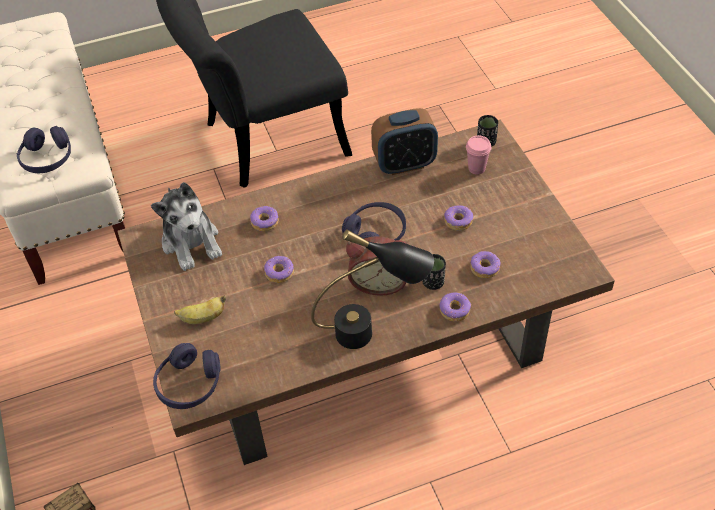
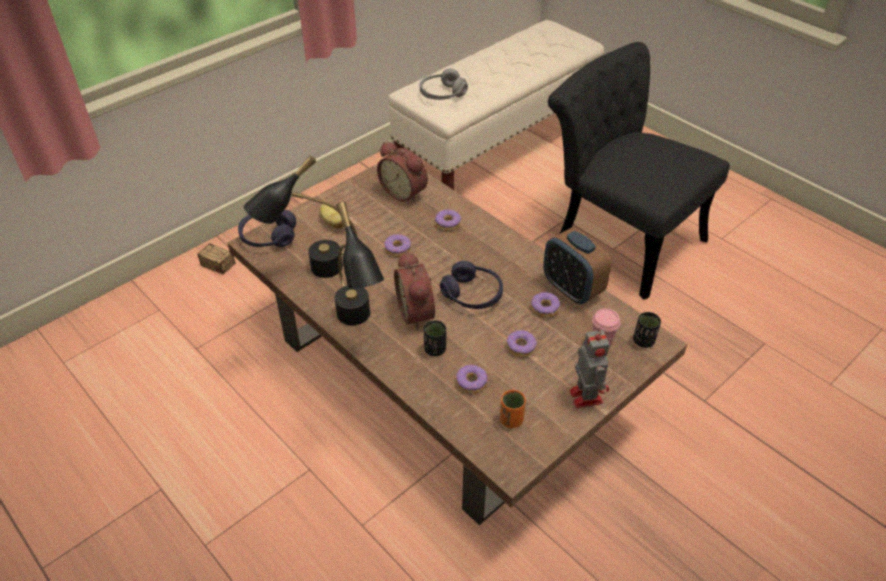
camera: 65 degrees right, 5 degrees down
purple headphones [17,126,71,173] -> grey headphones [420,69,468,100]
plush toy [151,182,222,271] -> alarm clock [377,142,428,203]
donut [440,292,471,322] -> donut moved to [531,292,560,318]
none -> black table lamp [244,155,358,278]
none -> orange cup [500,390,526,428]
none -> toy robot [569,328,610,408]

